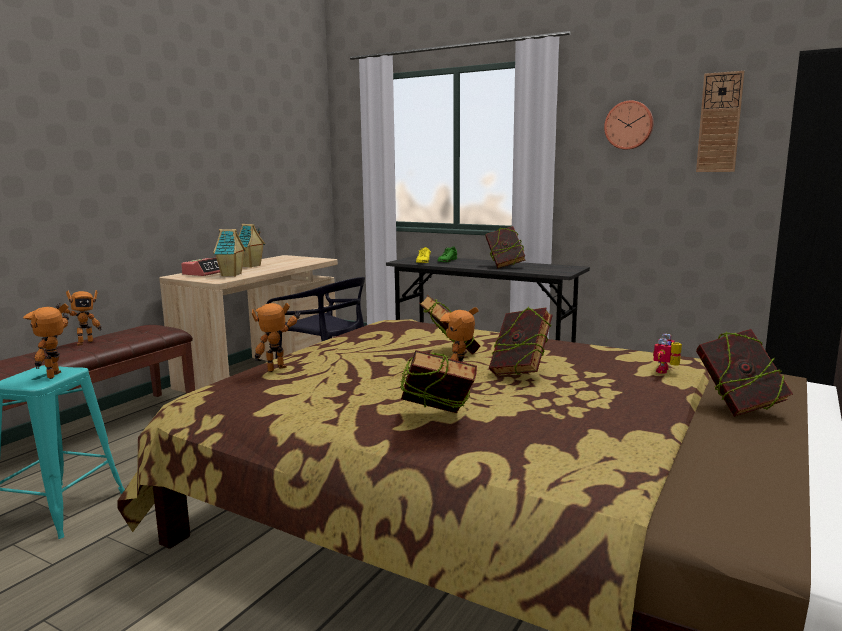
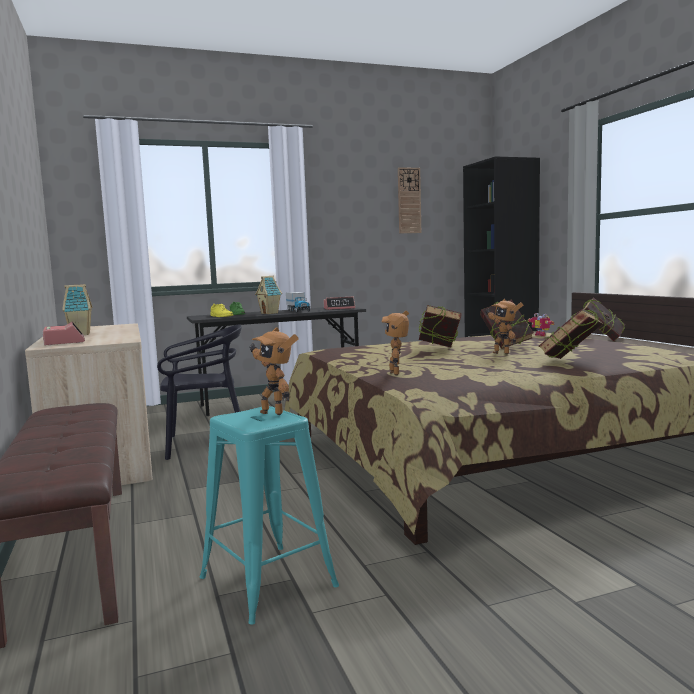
camera: 50 degrees left, 5 degrees down
toy robot [56,290,101,346] -> none
toy house [213,229,246,276] -> toy house moved to [255,276,282,314]
book [485,226,525,269] -> toy truck [286,292,310,313]
wall clock [604,100,654,150] -> none
none -> alarm clock [323,297,355,310]

